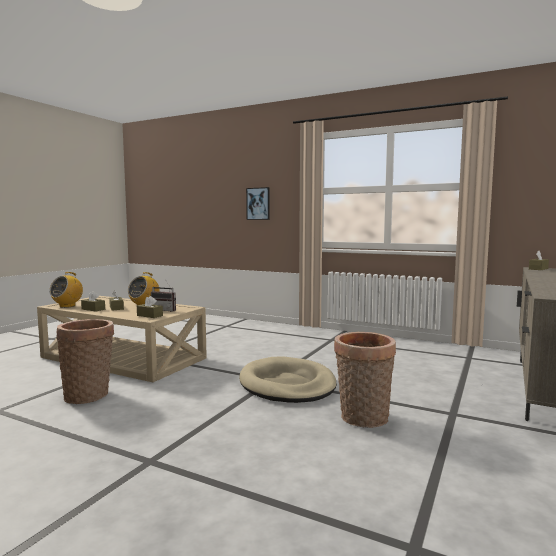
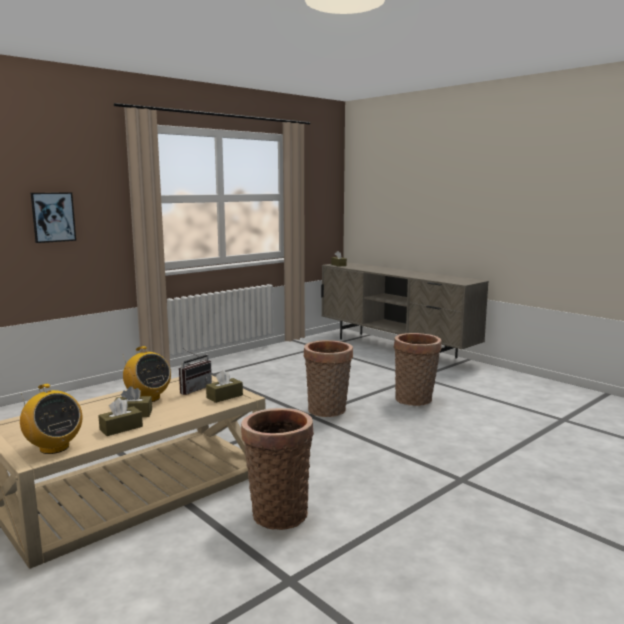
camera: 70 degrees left, 5 degrees up
beige dog bed [239,356,337,403] -> basket [304,340,353,417]

